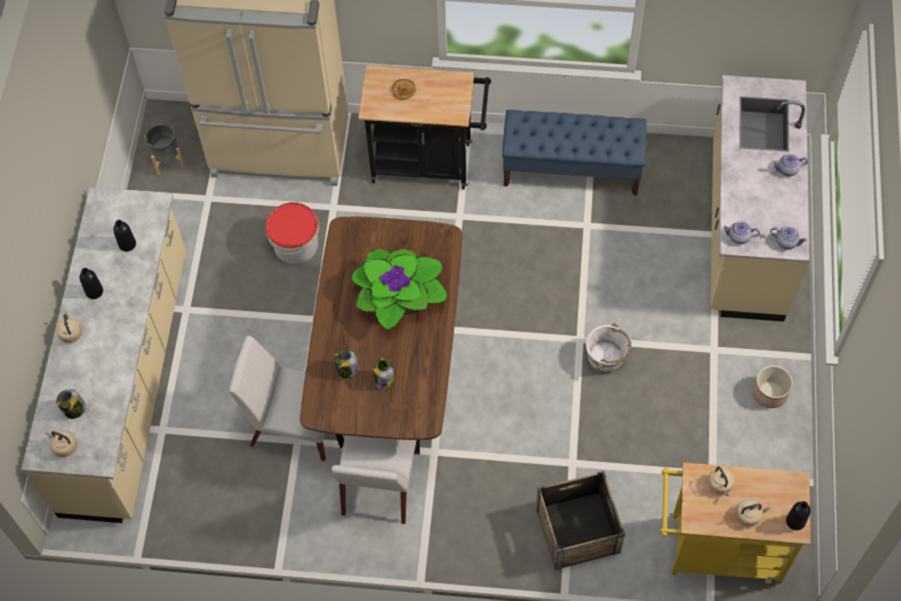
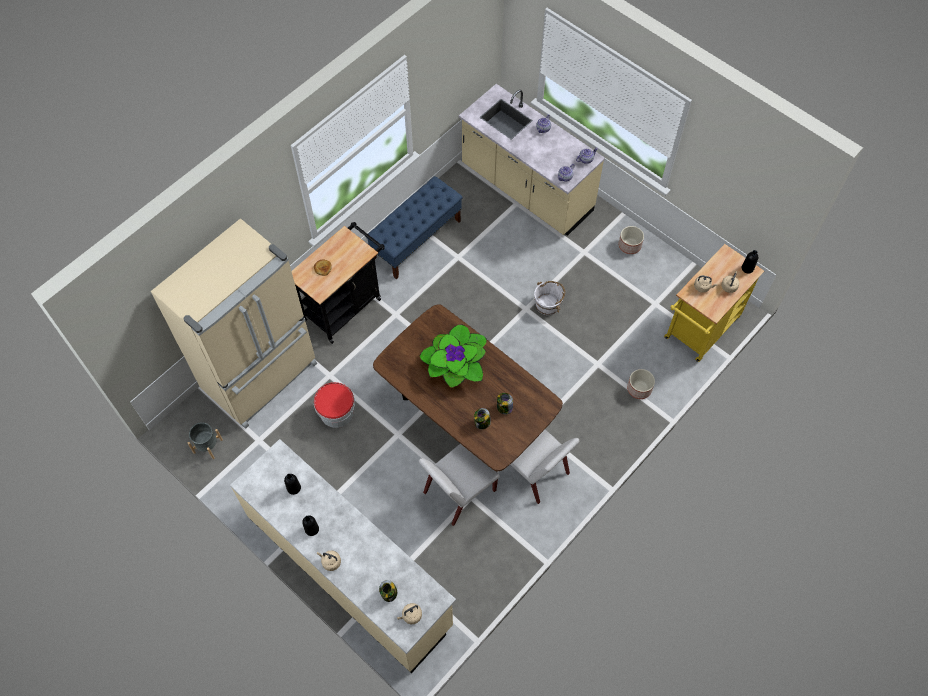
camera: 55 degrees left, 0 degrees up
crate [536,471,625,570] -> planter [627,369,655,399]

